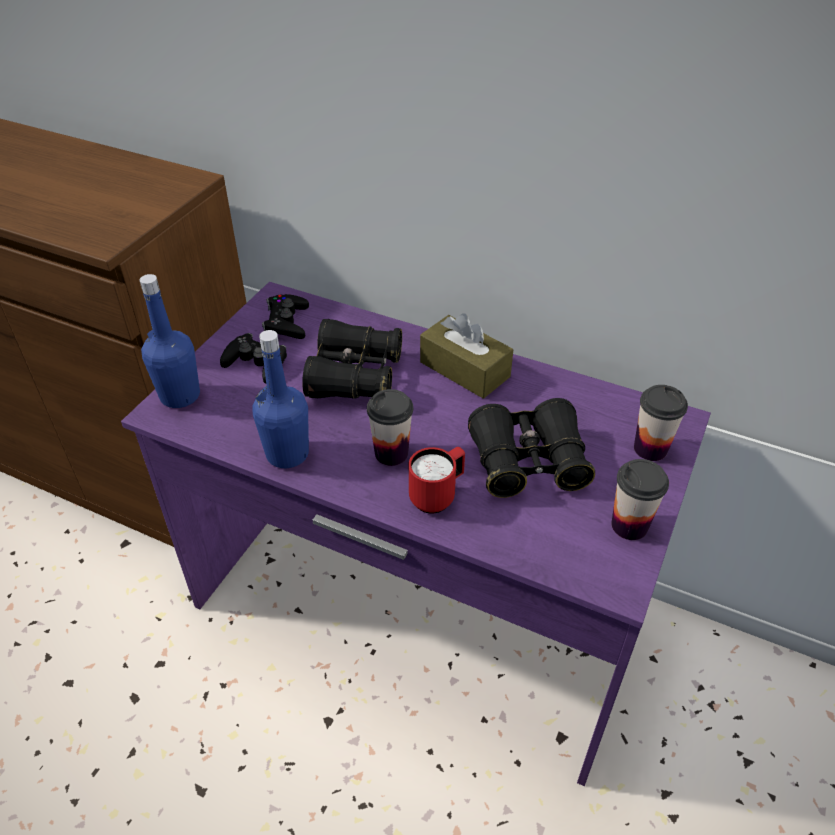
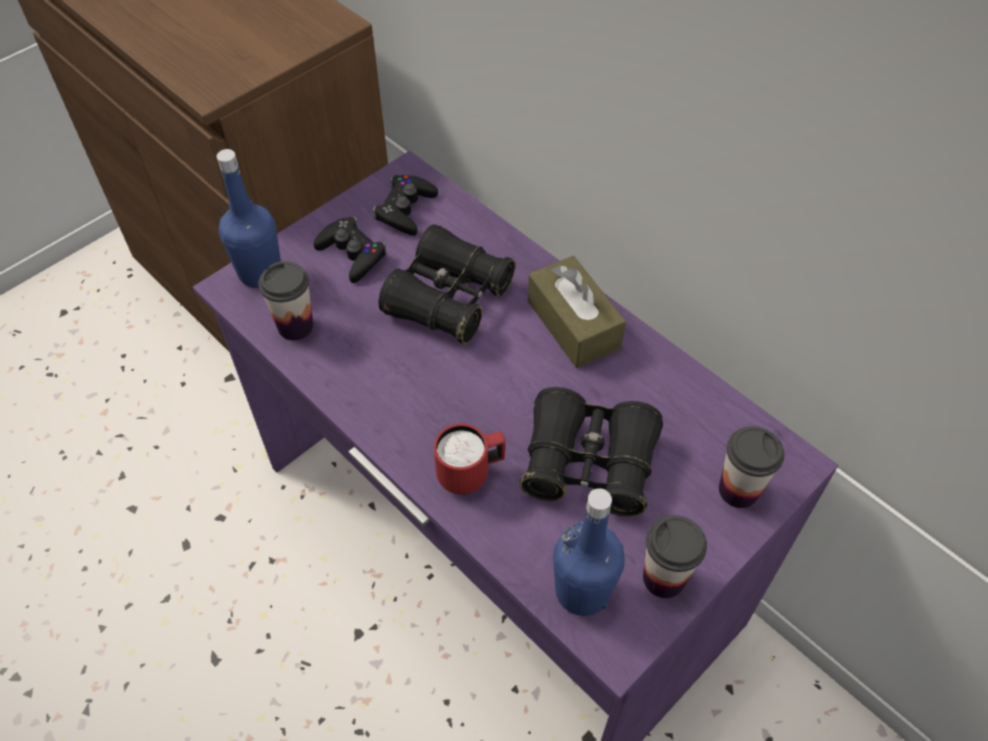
camera: 20 degrees right, 10 degrees up
blue bottle [252,330,309,468] -> blue bottle moved to [553,488,625,616]
cup [367,389,413,466] -> cup moved to [258,261,313,340]

